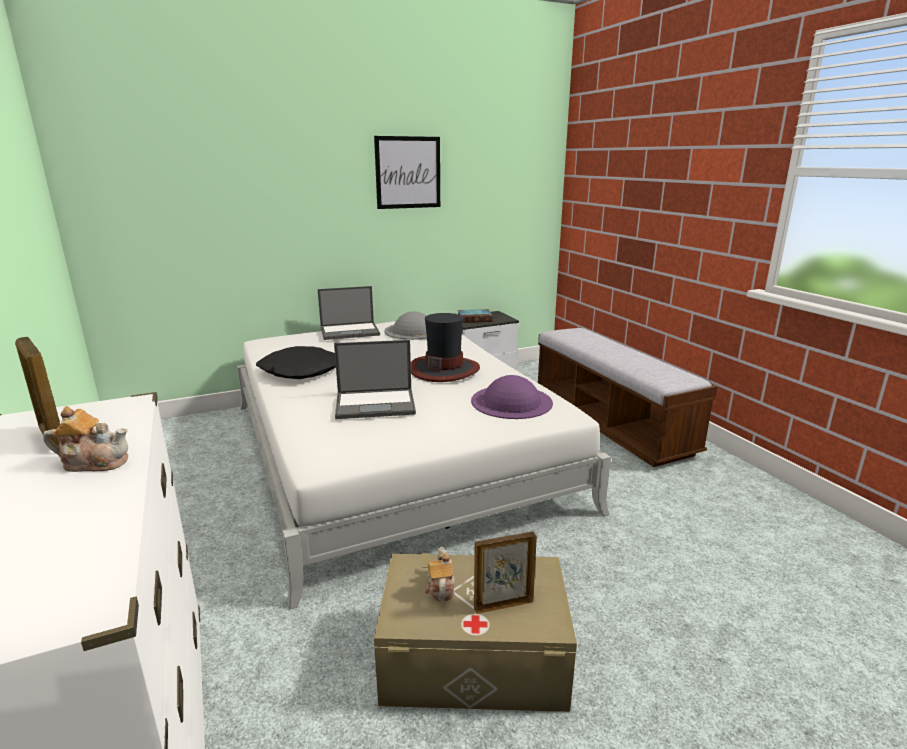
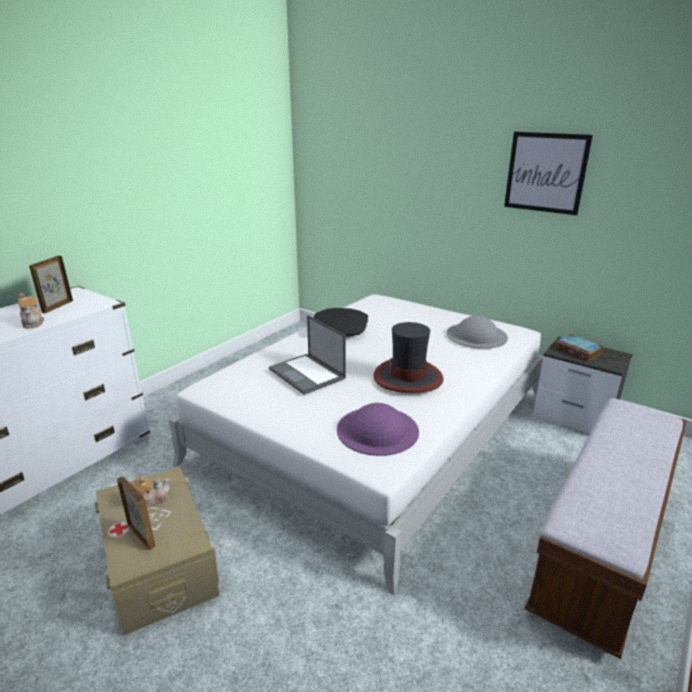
camera: 60 degrees right, 5 degrees up
laptop [318,286,380,340] -> none

